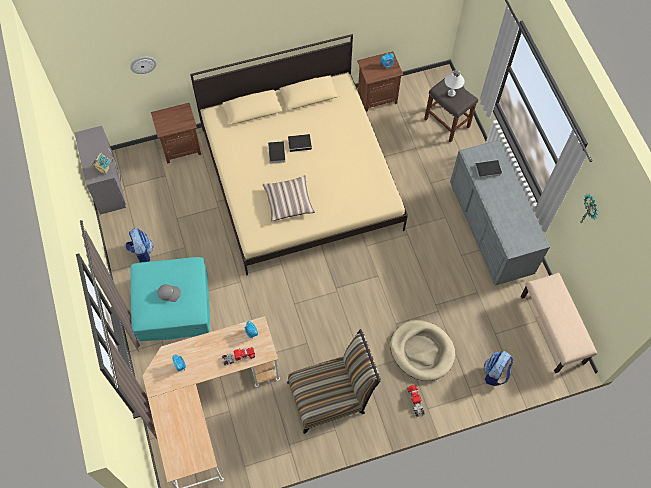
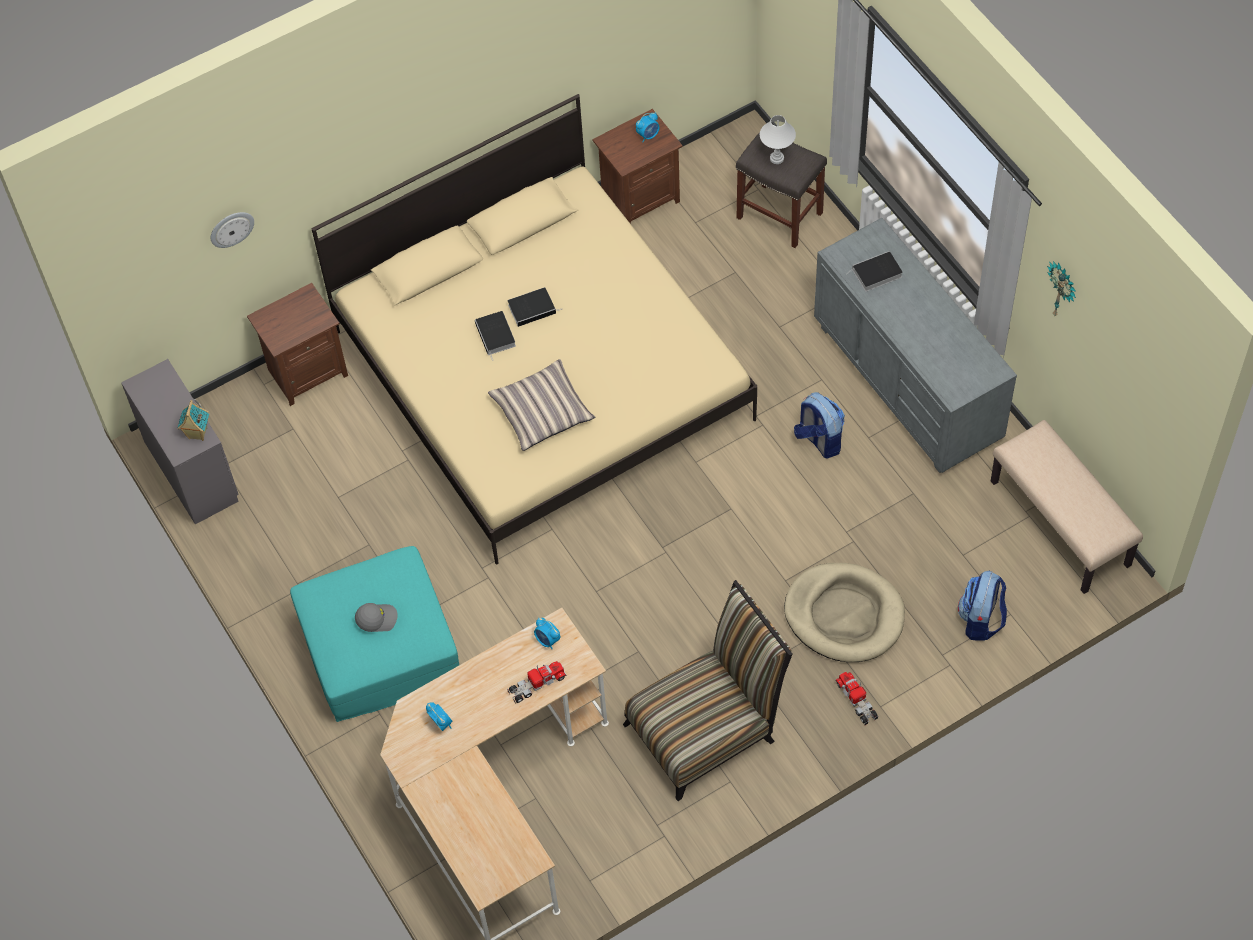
camera: 10 degrees left, 5 degrees down
backpack [125,228,153,263] -> backpack moved to [794,392,845,459]

